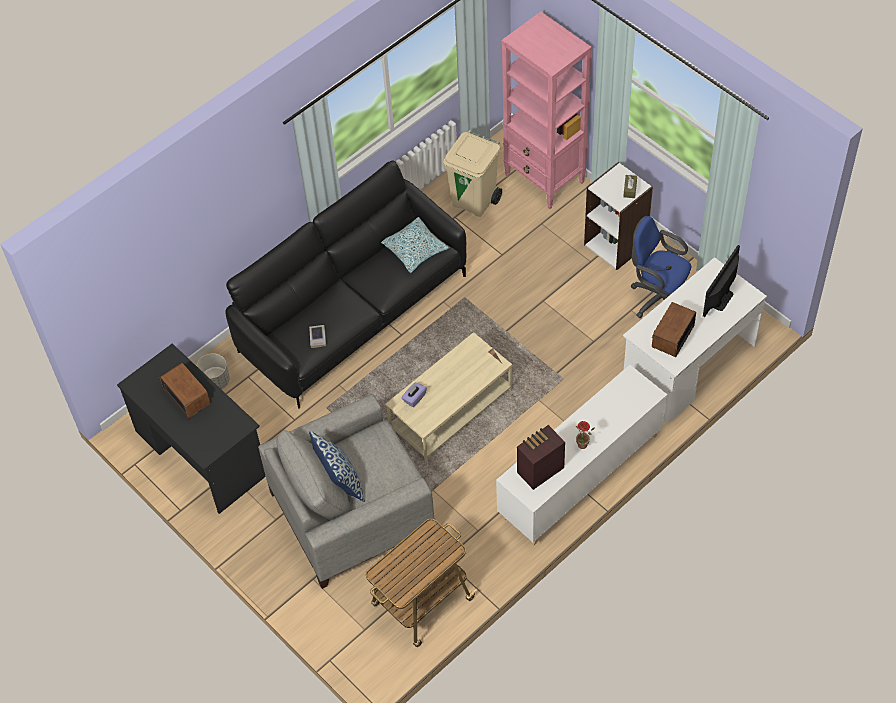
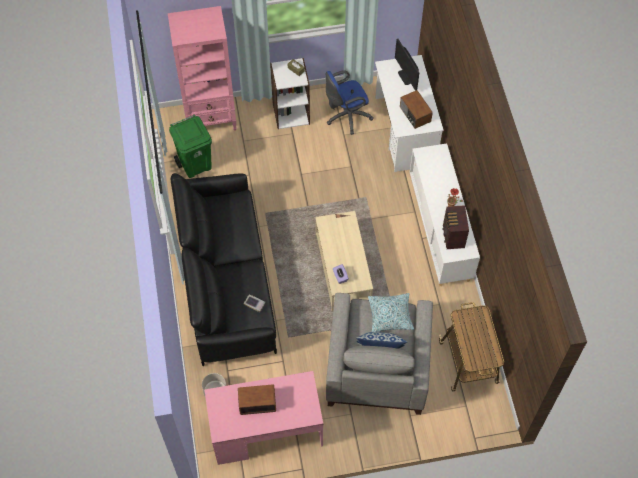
camera: 60 degrees left, 5 degrees up
black desk [117,344,266,514] -> pink desk [205,371,323,465]
pillow [381,217,450,273] -> pillow moved to [368,293,414,332]
beige trash can [443,130,502,217] -> green trash can [169,115,212,178]

